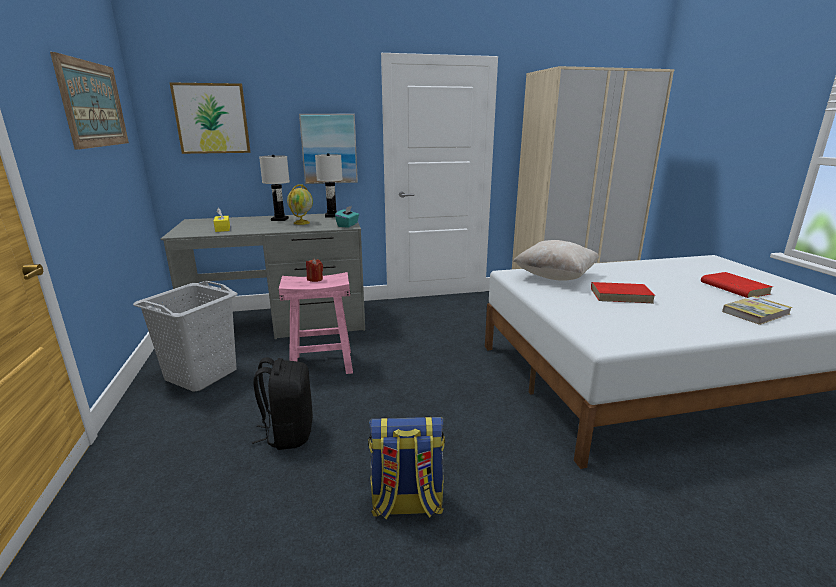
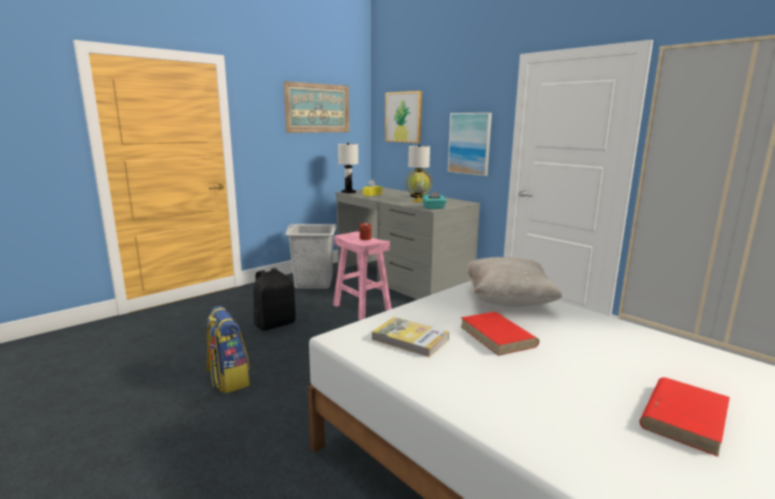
camera: 60 degrees right, 5 degrees down
white table lamp [315,153,343,218] -> white table lamp moved to [338,143,358,193]
book [722,296,792,325] -> book moved to [371,317,449,358]

